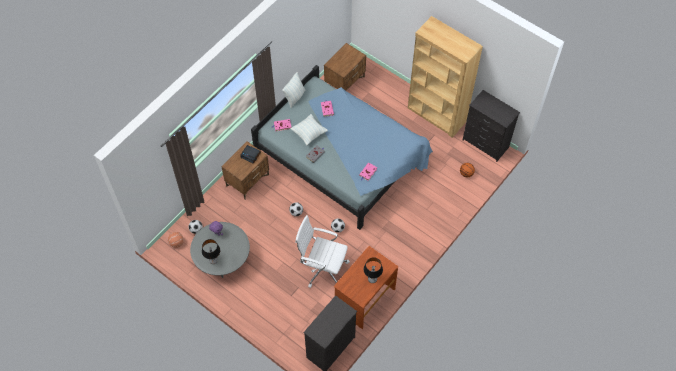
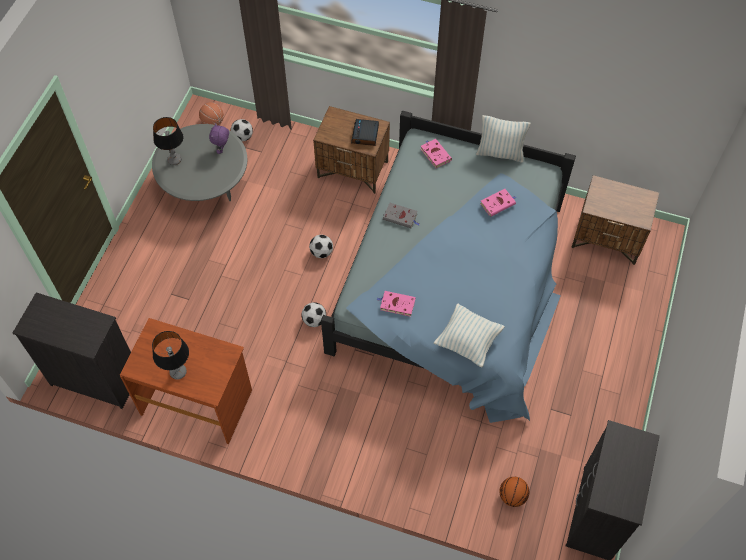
camera: 70 degrees right, 0 degrees up
pillow [290,114,328,145] -> pillow moved to [434,303,505,367]
white office chair [295,215,350,288] -> none
brown bookcase [408,16,483,138] -> none

